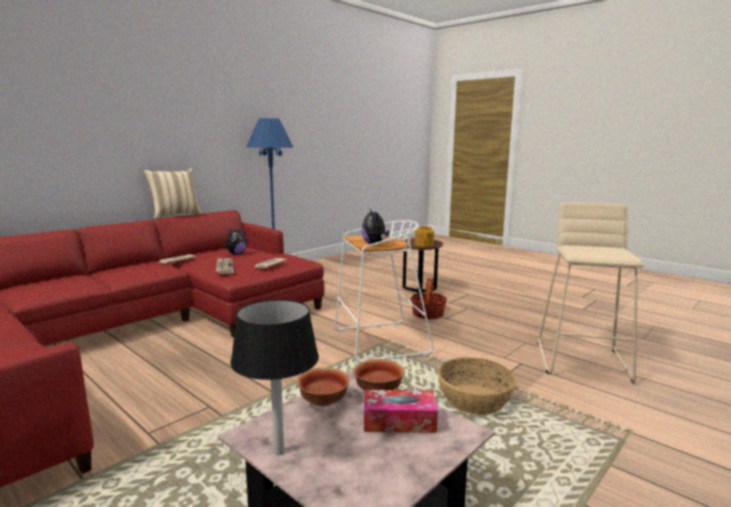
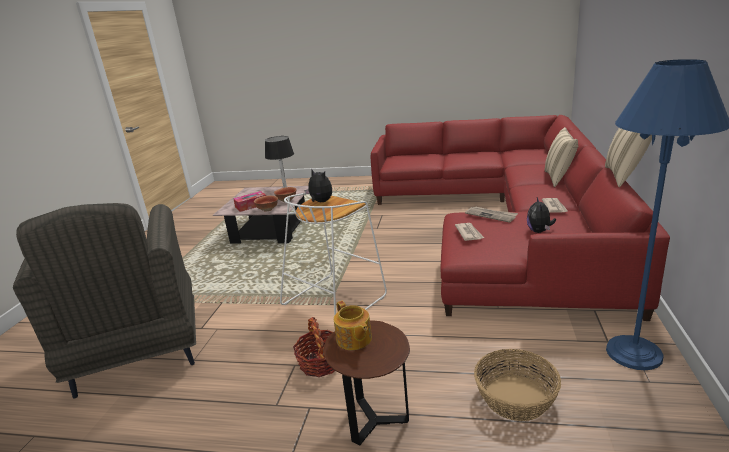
camera: 150 degrees right, 10 degrees up
basket [437,357,516,415] -> basket moved to [474,349,561,421]
beige stool [537,202,645,383] -> grey armchair [13,203,196,399]
none -> beige pillow [545,127,578,187]

